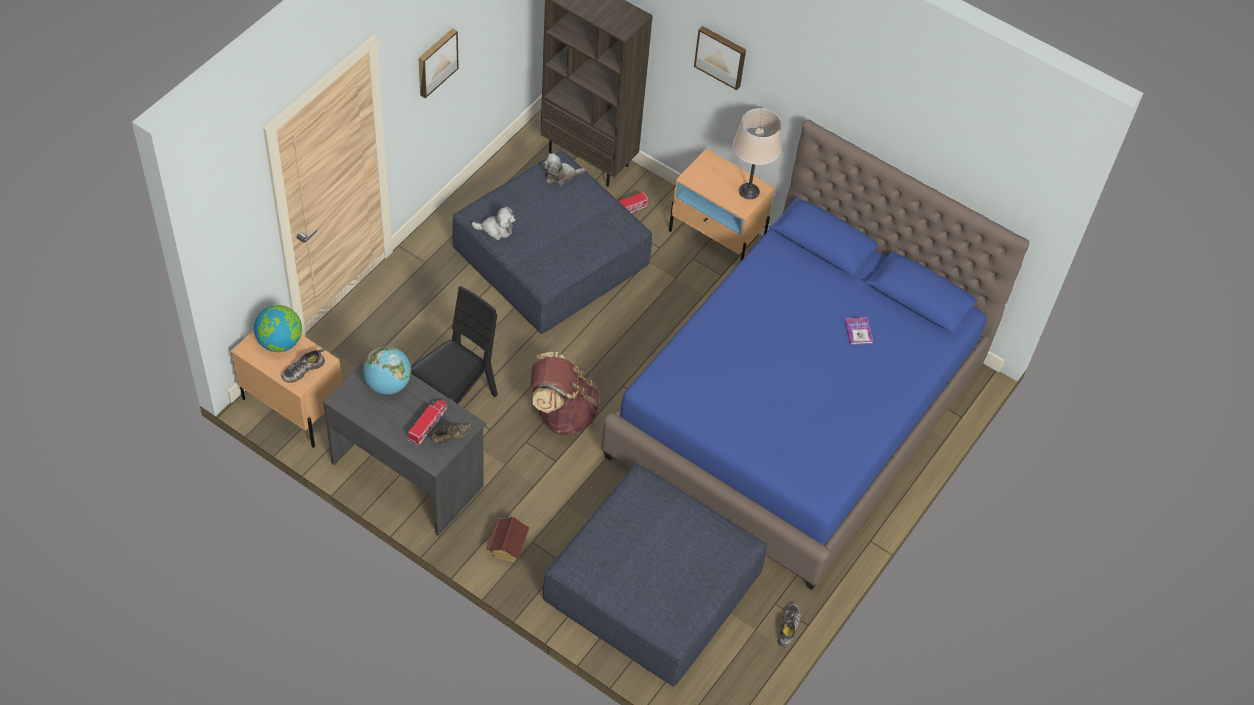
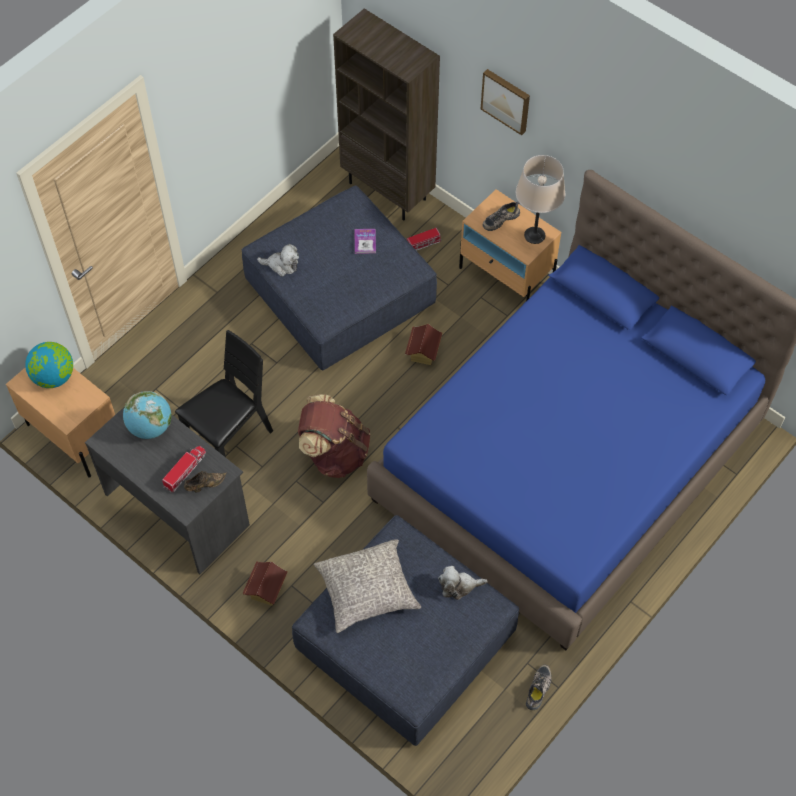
camera: 10 degrees right, 5 degrees up
shoe [281,349,325,383] -> shoe moved to [483,202,520,231]
picture [418,28,459,98] -> none
plush toy [543,154,585,185] -> plush toy moved to [438,566,488,600]
book [845,317,873,345] -> book moved to [355,229,376,254]
none -> grey pillow [314,539,421,633]
none -> toy house [405,324,443,365]

